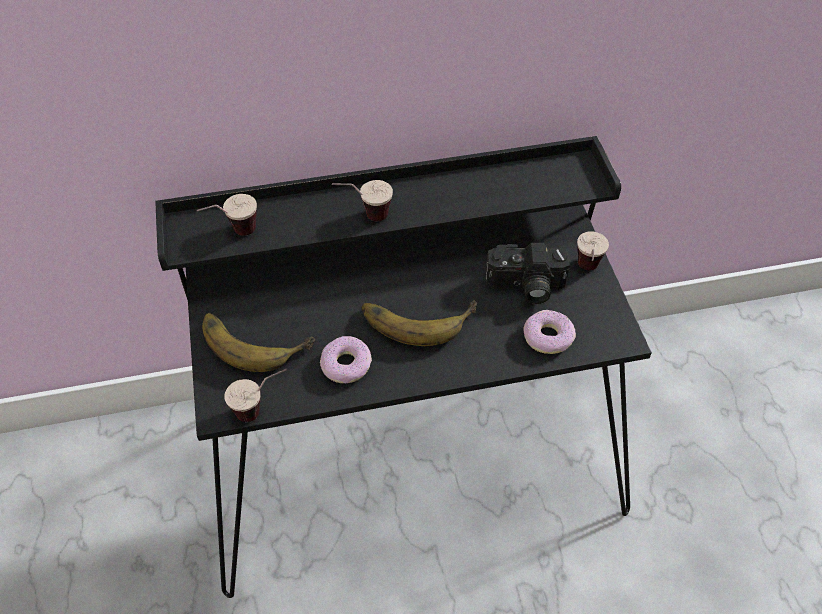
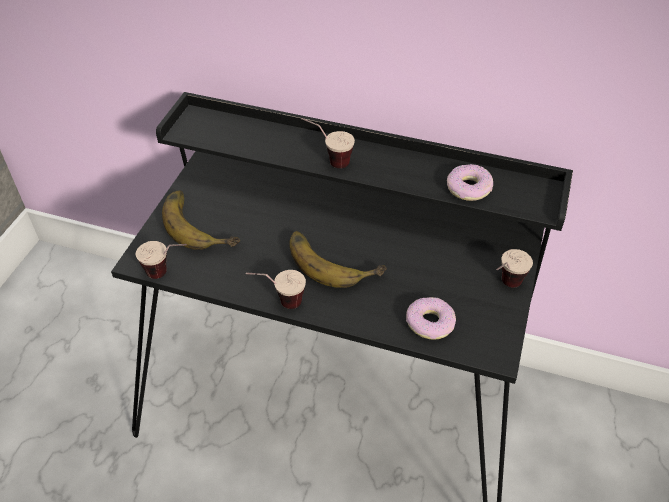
camera: 30 degrees right, 5 degrees down
cup [197,194,257,236] -> cup moved to [246,270,306,309]
donut [320,336,372,383] -> donut moved to [447,164,493,201]
camera [486,243,570,304] -> none

